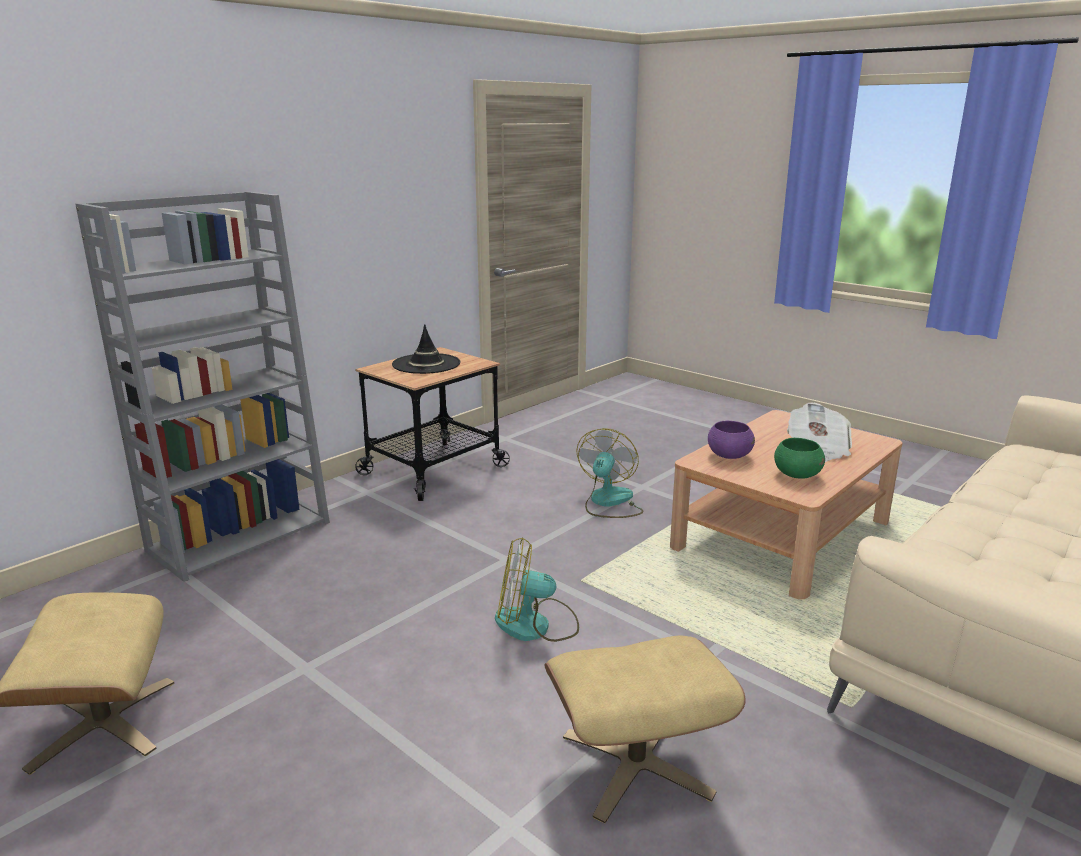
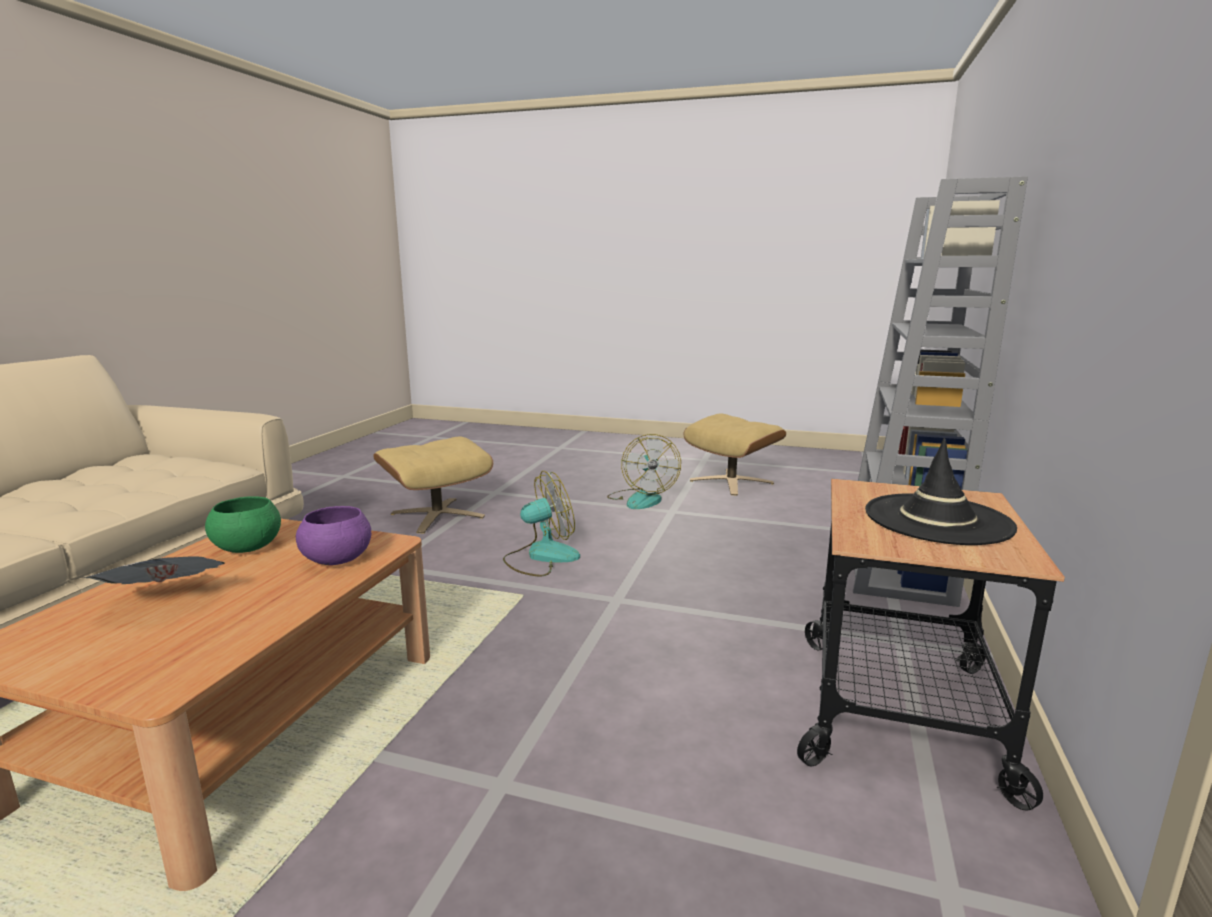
camera: 155 degrees right, 5 degrees down
fan [576,428,644,518] -> fan moved to [607,434,681,509]

